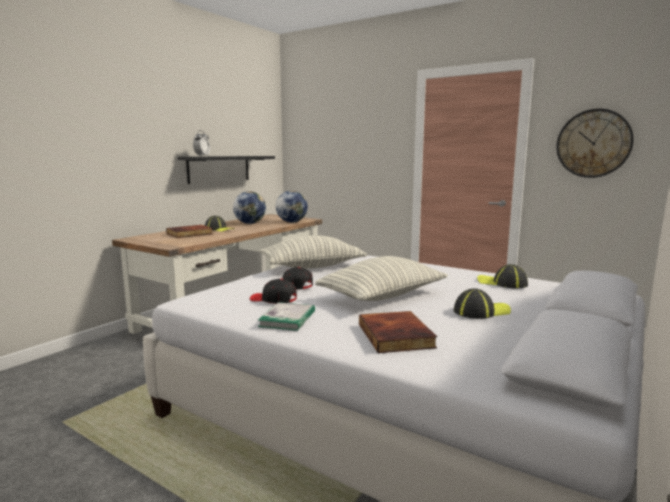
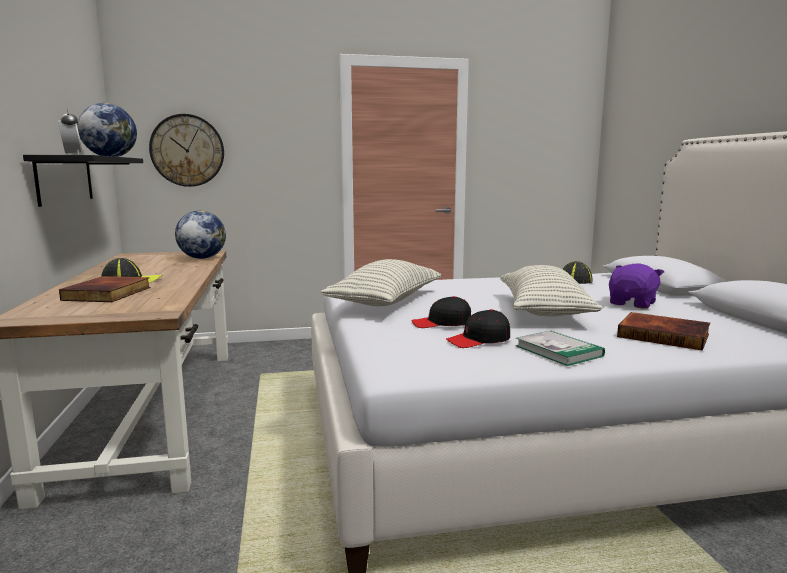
camera: 45 degrees left, 0 degrees up
globe [233,191,266,224] -> globe moved to [78,103,137,157]
cap [454,288,511,319] -> purple plush toy [609,263,664,309]
wall clock [556,109,634,178] -> wall clock moved to [149,114,224,187]

